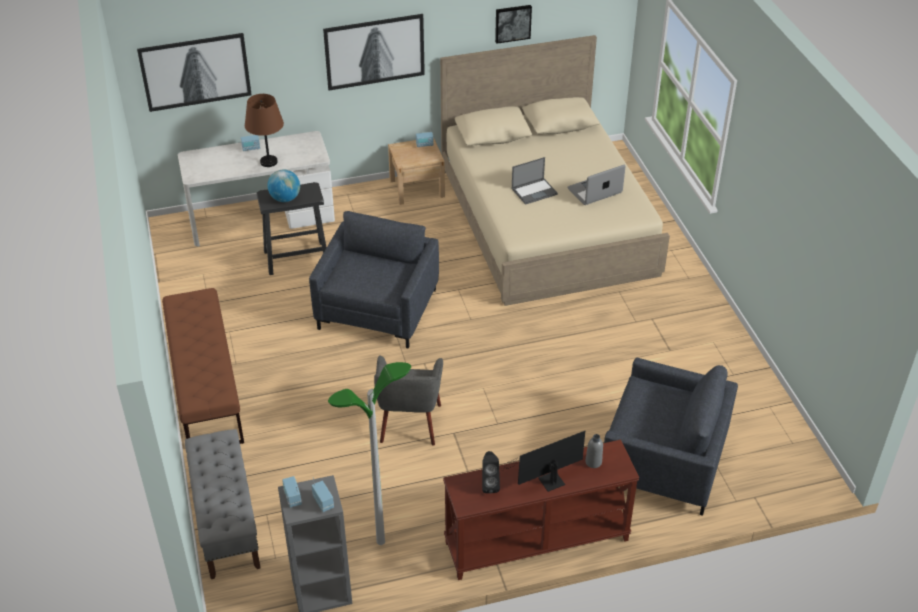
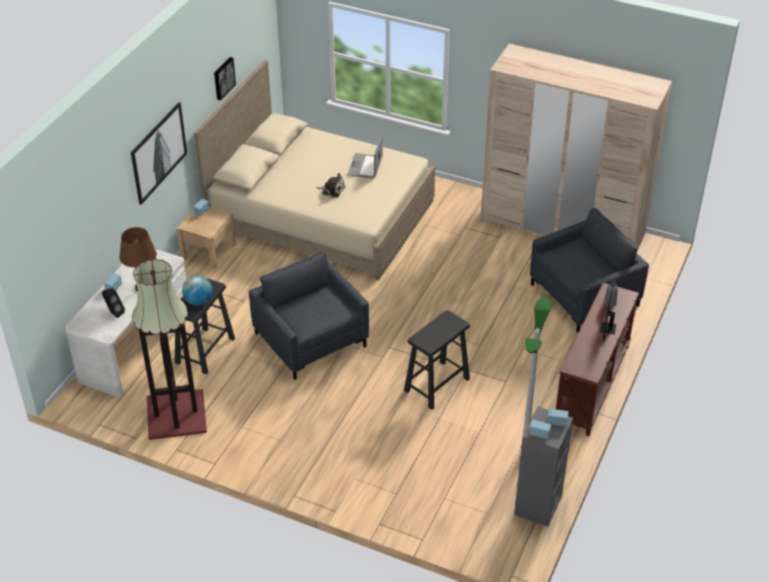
camera: 50 degrees left, 0 degrees up
picture [137,33,252,112] -> none
brown bench [162,288,244,444] -> none
grey bench [185,429,261,579] -> none
grey armchair [374,356,443,446] -> black stool [404,310,470,410]
black speaker [482,451,500,493] -> black speaker moved to [102,288,125,318]
laptop [512,157,558,205] -> plush toy [317,173,345,198]
none -> floor lamp [132,259,207,440]
none -> beige wardrobe [481,44,672,251]

